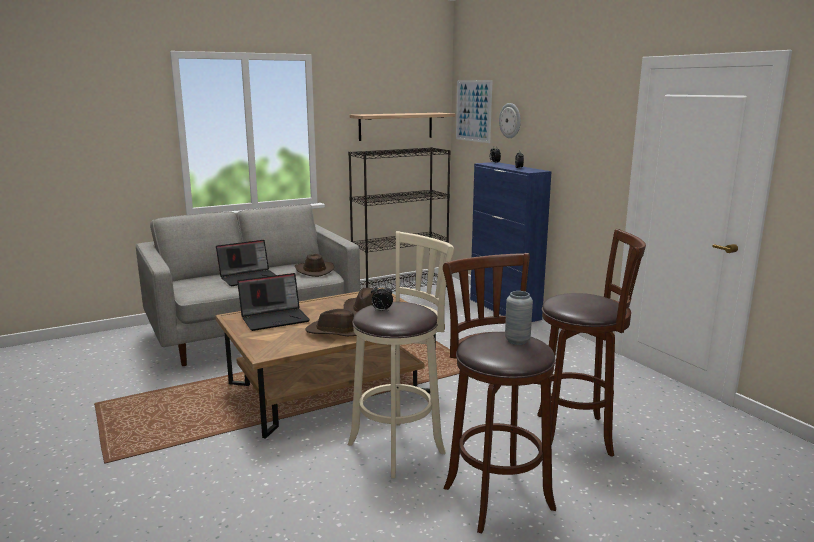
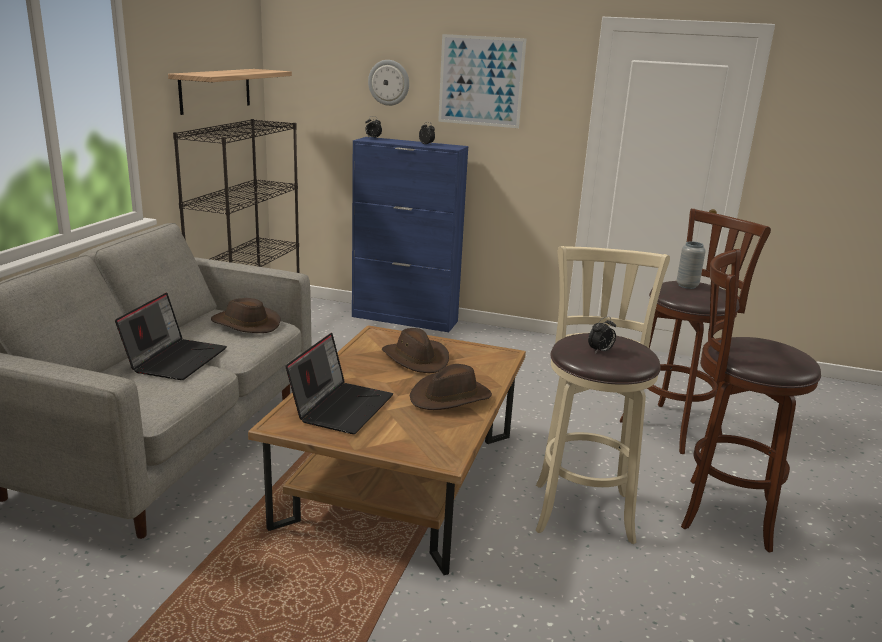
camera: 45 degrees left, 5 degrees up
picture [456,80,493,143] -> picture moved to [438,34,526,128]
grey vase [505,291,533,345] -> grey vase moved to [677,241,706,289]

